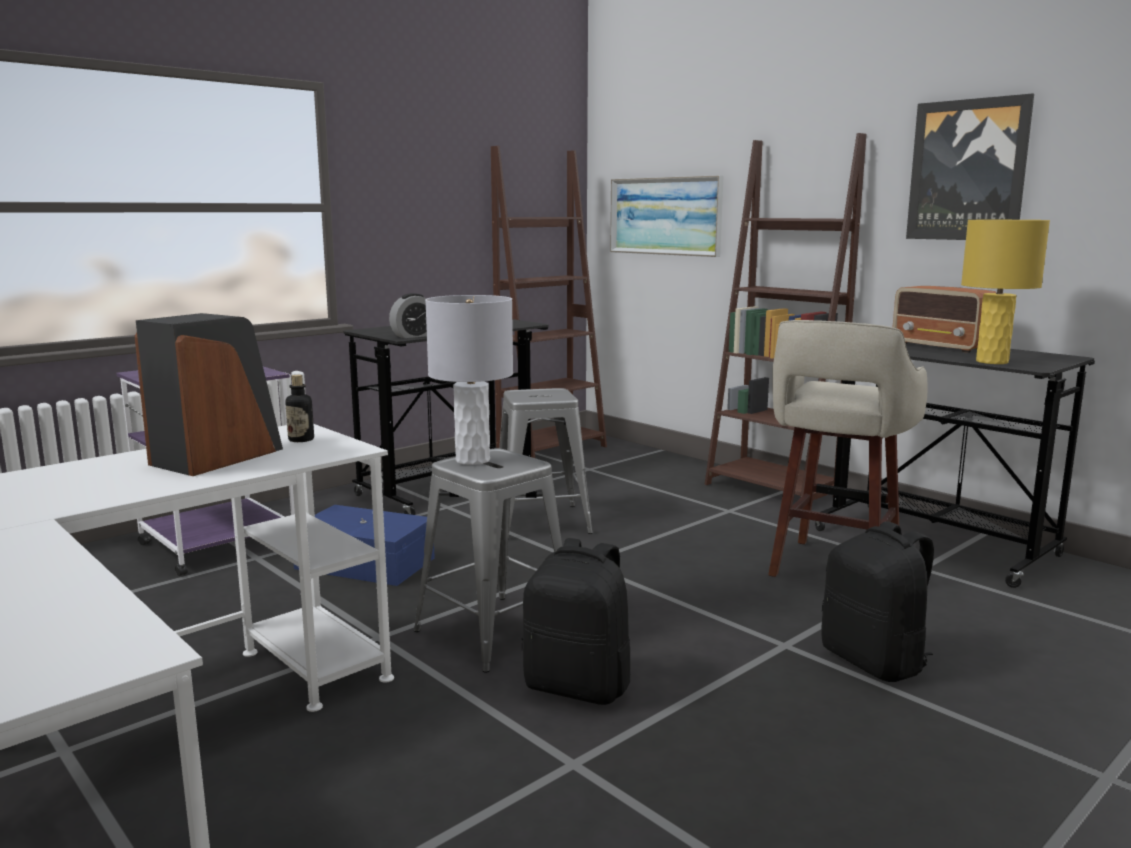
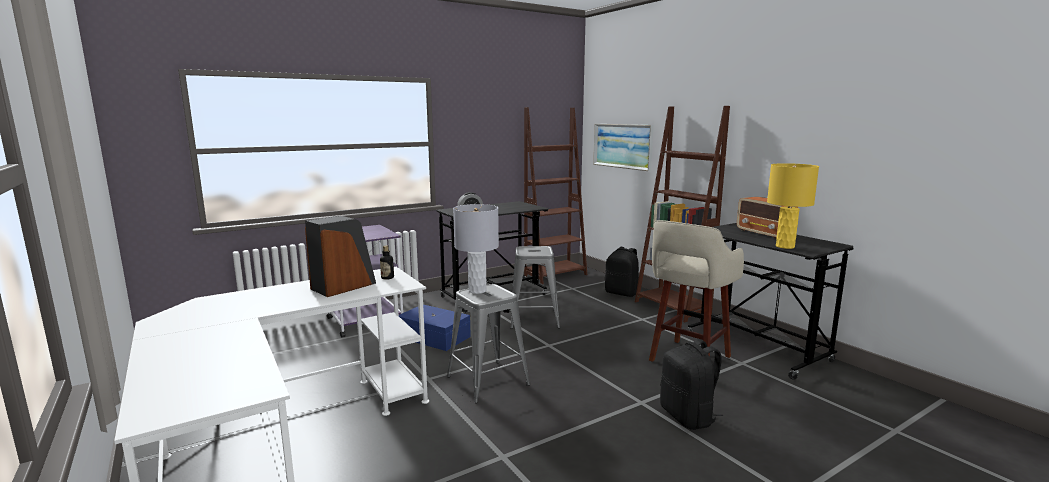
camera: 10 degrees right, 0 degrees up
black backpack [522,538,630,705] -> black backpack moved to [605,247,639,297]
picture [906,93,1034,240] -> none

